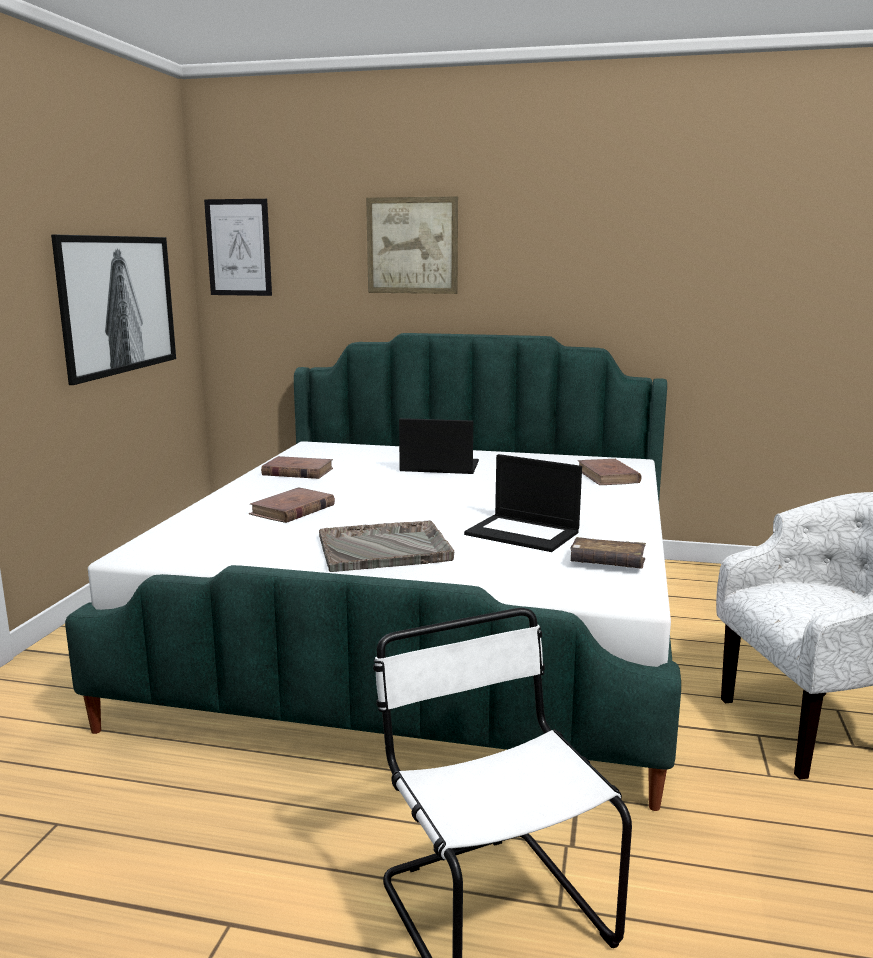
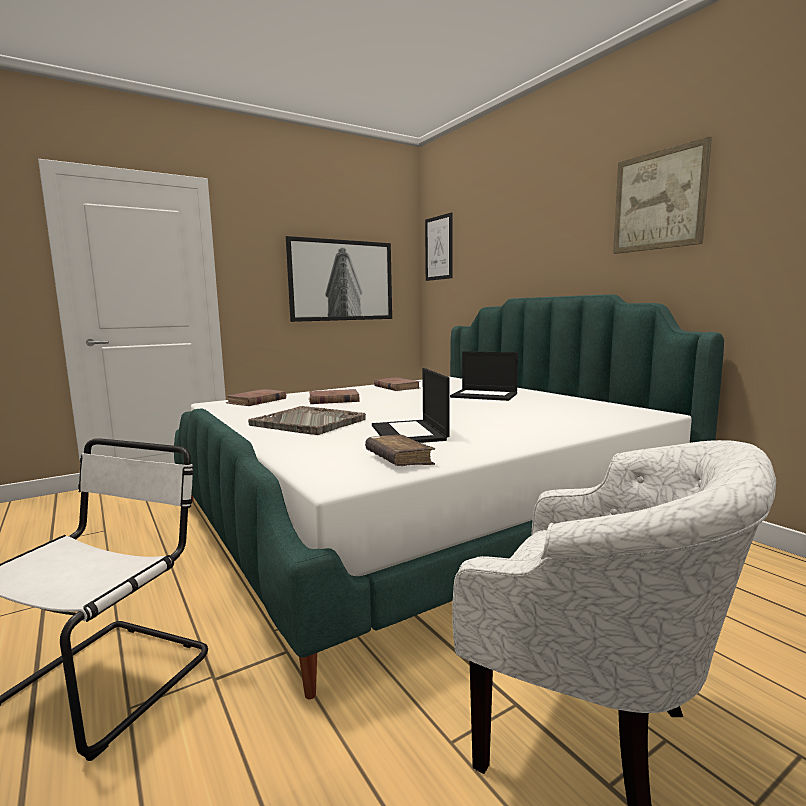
camera: 45 degrees right, 5 degrees down
picture [366,196,458,294] -> picture moved to [613,137,712,254]
laptop [399,418,479,474] -> laptop turned 150 degrees clockwise [450,351,518,401]
brown book [578,459,642,485] -> brown book moved to [226,389,286,406]

